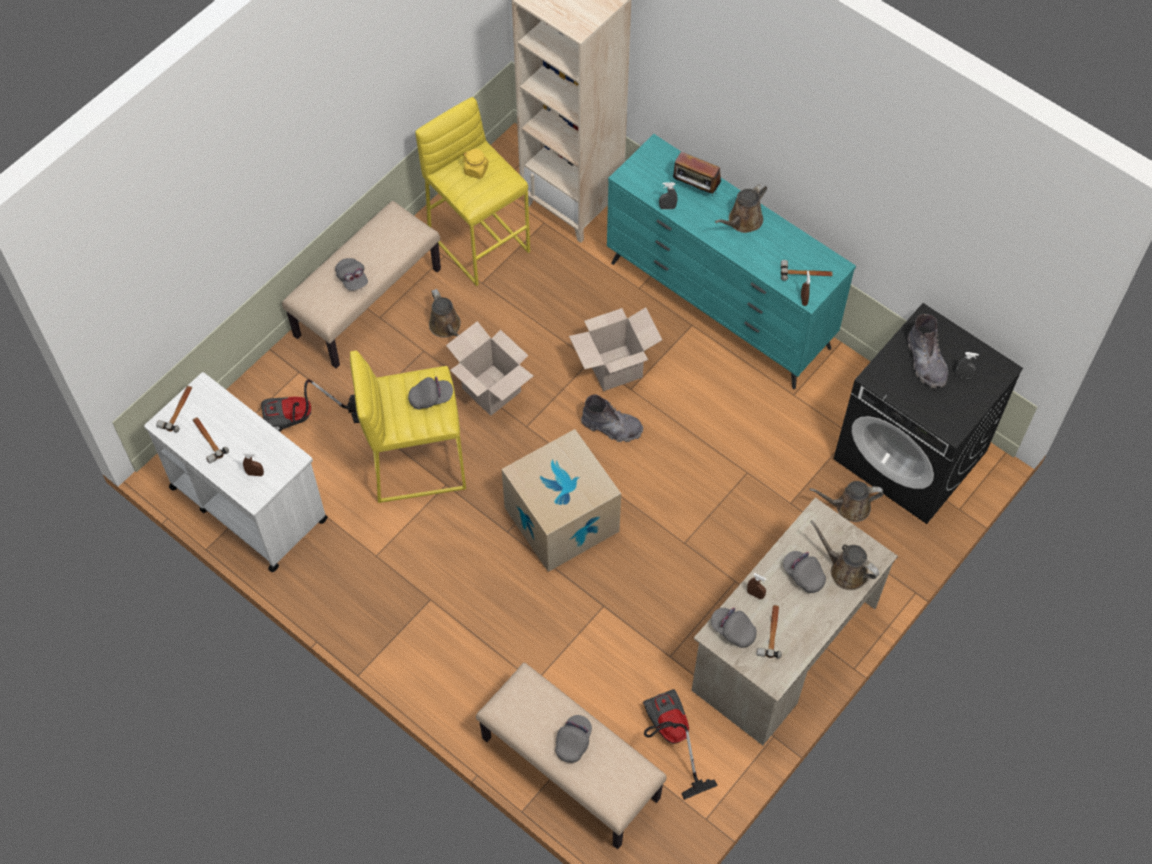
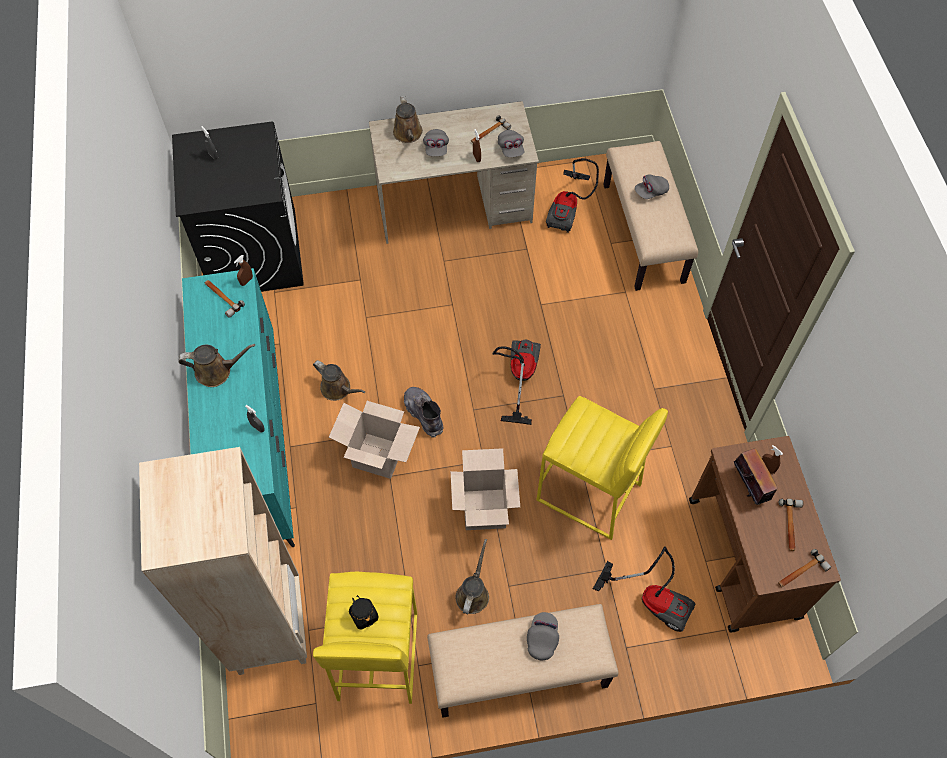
camera: 140 degrees left, 0 degrees up
white cart [144,372,327,572] -> brown cart [689,436,841,632]
grey cap [408,376,453,410] -> none
yellow jar [463,149,489,179] -> black jar [349,595,379,630]
cardboard box [502,429,621,572] -> vacuum cleaner [492,340,541,425]
radio [673,152,721,196] -> radio moved to [734,448,778,505]
brown watering can [810,481,883,522] -> brown watering can moved to [313,360,365,401]
grey boot [908,314,948,389] -> none

